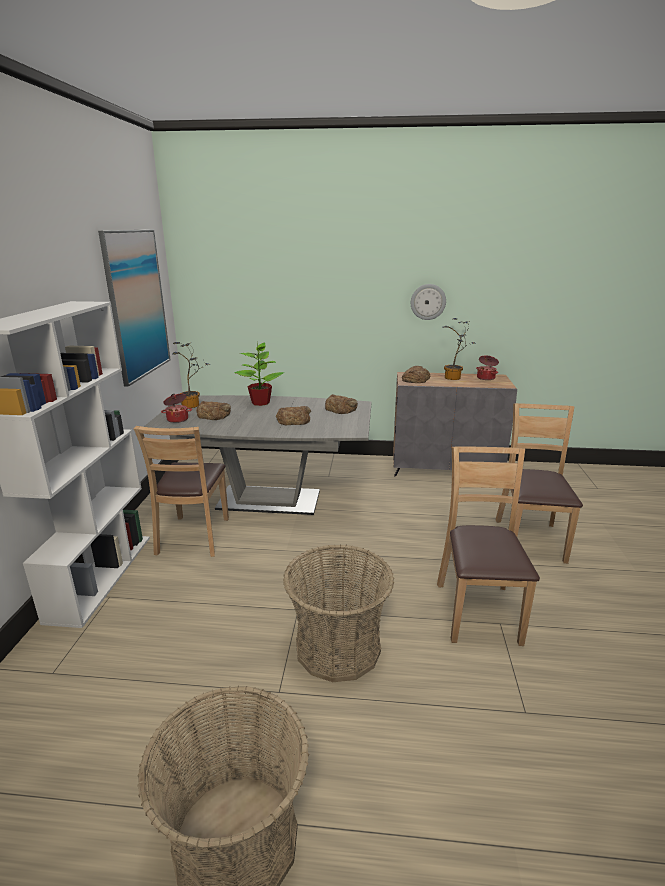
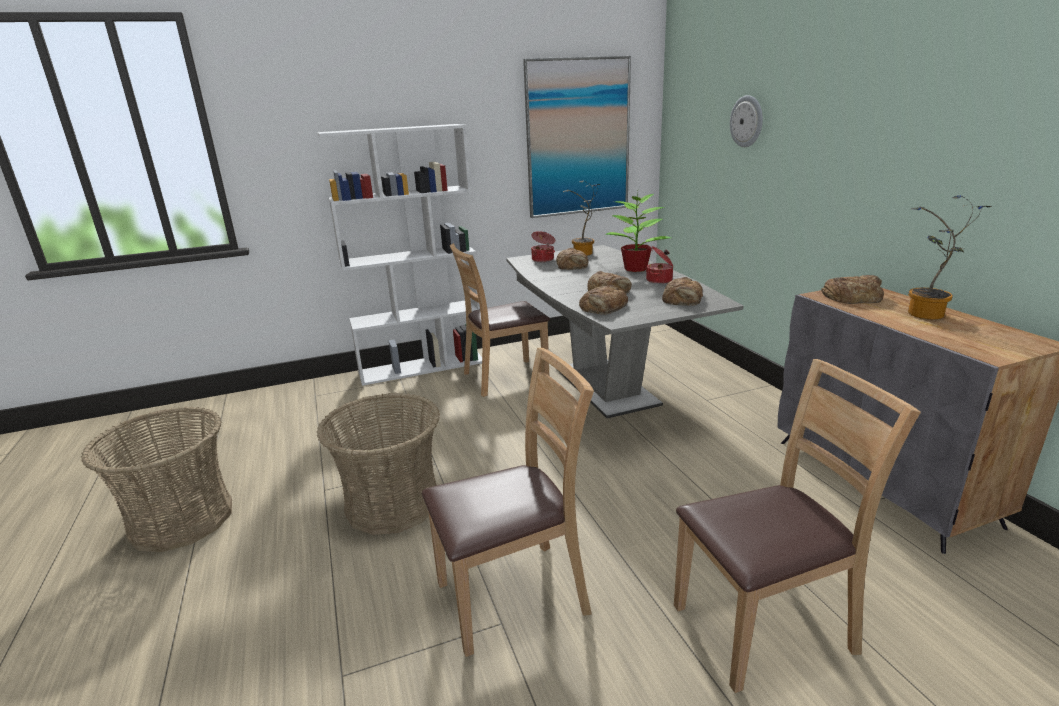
camera: 65 degrees right, 0 degrees up
wall clock [411,284,446,320] -> wall clock moved to [730,95,763,147]
cooking pot [476,355,499,380] -> cooking pot moved to [646,246,673,284]
none -> bread [579,285,628,315]

